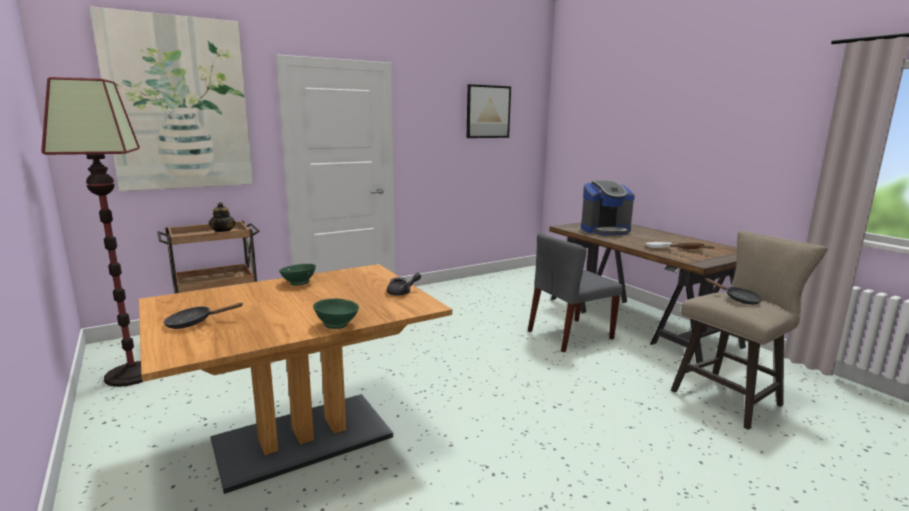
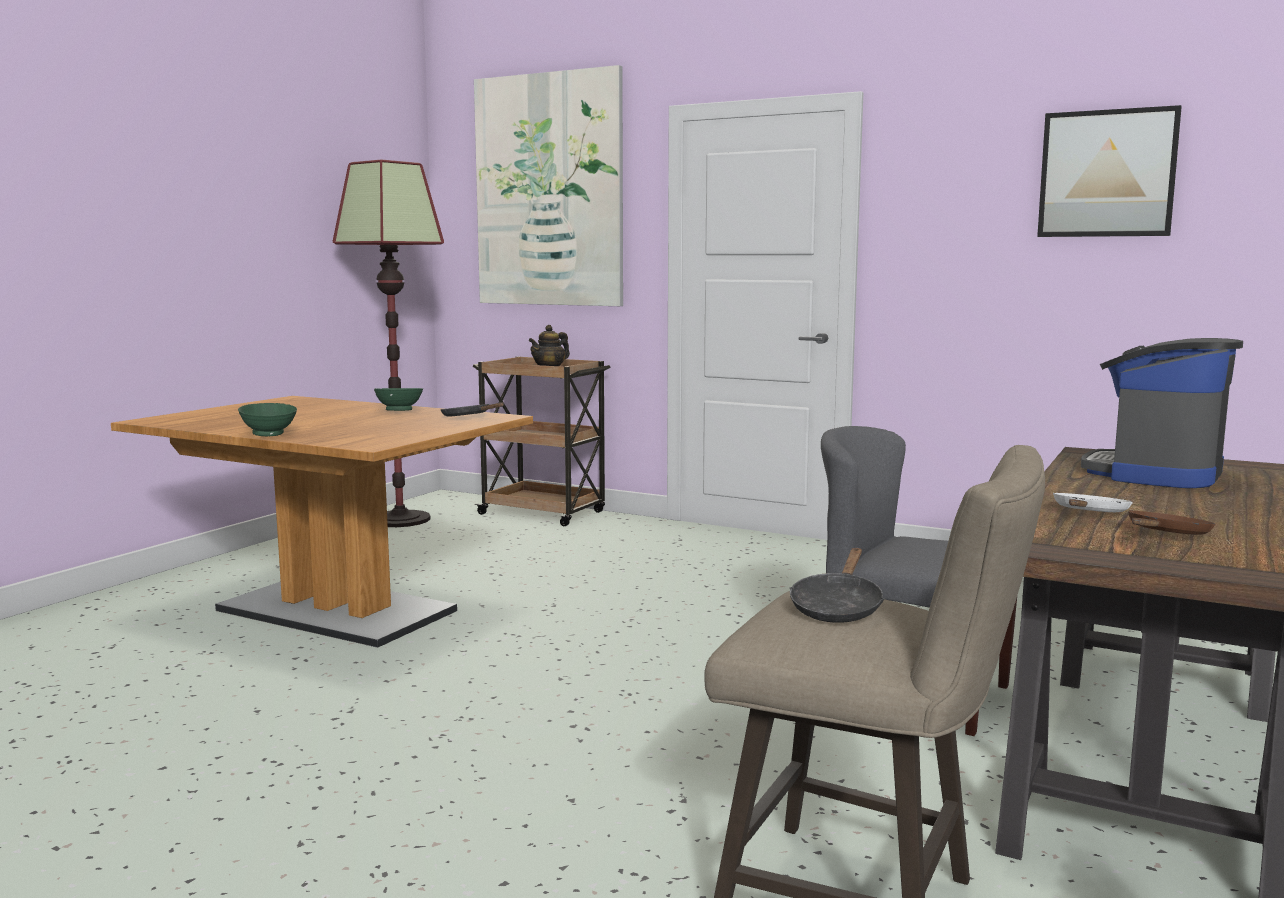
camera: 60 degrees right, 5 degrees down
black frying pan [163,303,242,329] -> black frying pan moved to [441,403,504,417]
grey teapot [387,272,421,296] -> none
coffee machine [581,180,635,235] -> coffee machine turned 75 degrees clockwise [1081,338,1243,488]

